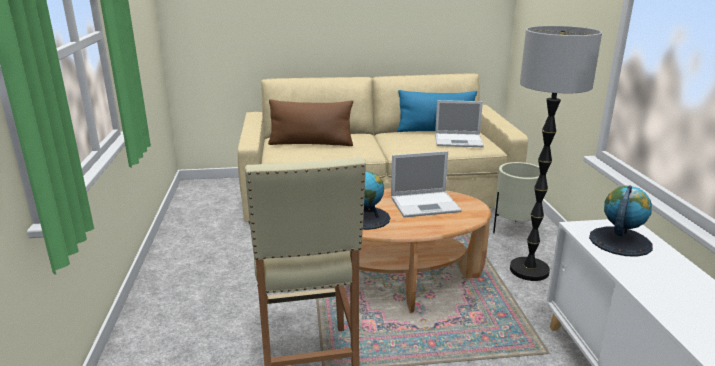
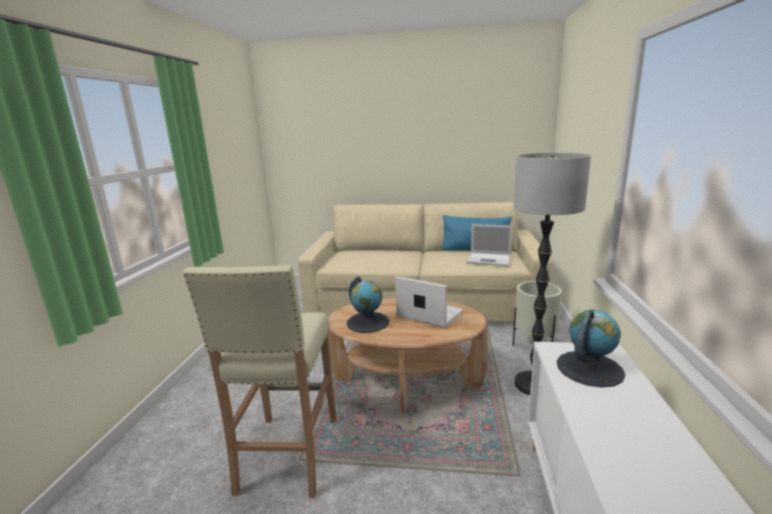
camera: 15 degrees right, 5 degrees down
brown pillow [268,99,353,146] -> none
laptop [391,151,462,218] -> laptop turned 150 degrees counterclockwise [395,276,463,328]

